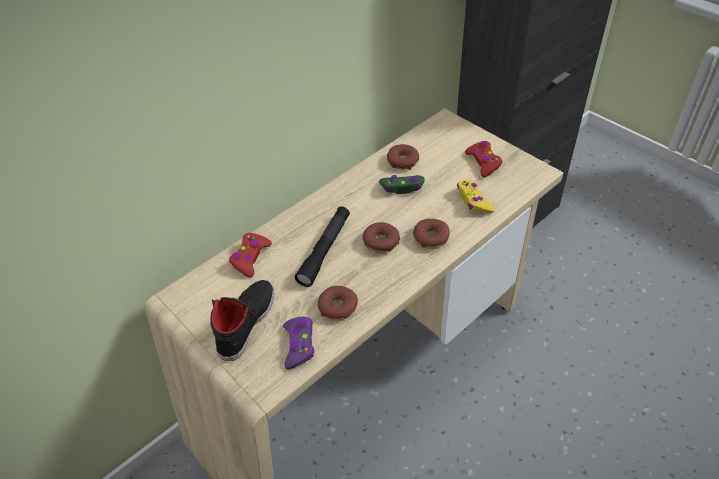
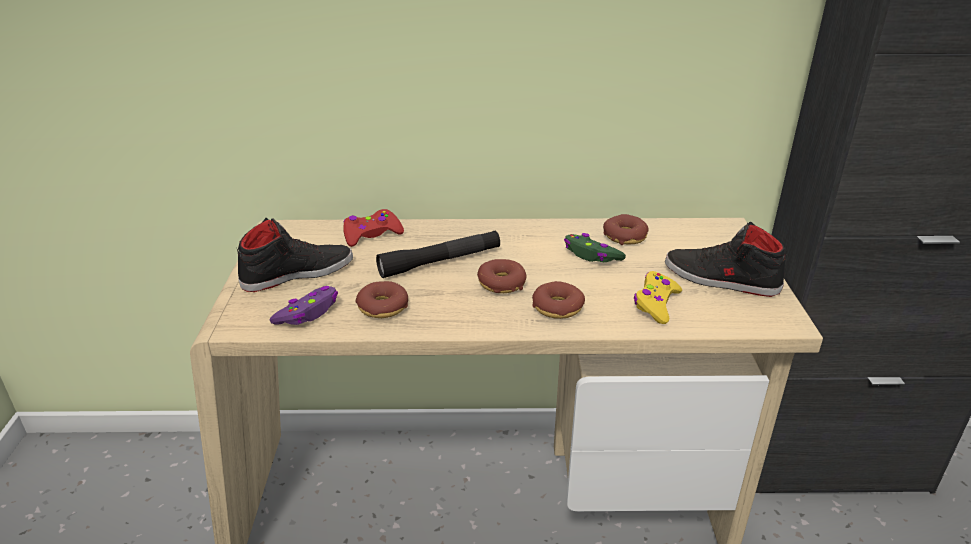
camera: 40 degrees right, 15 degrees down
red game controller [465,141,502,178] -> black shoe [665,222,787,297]

